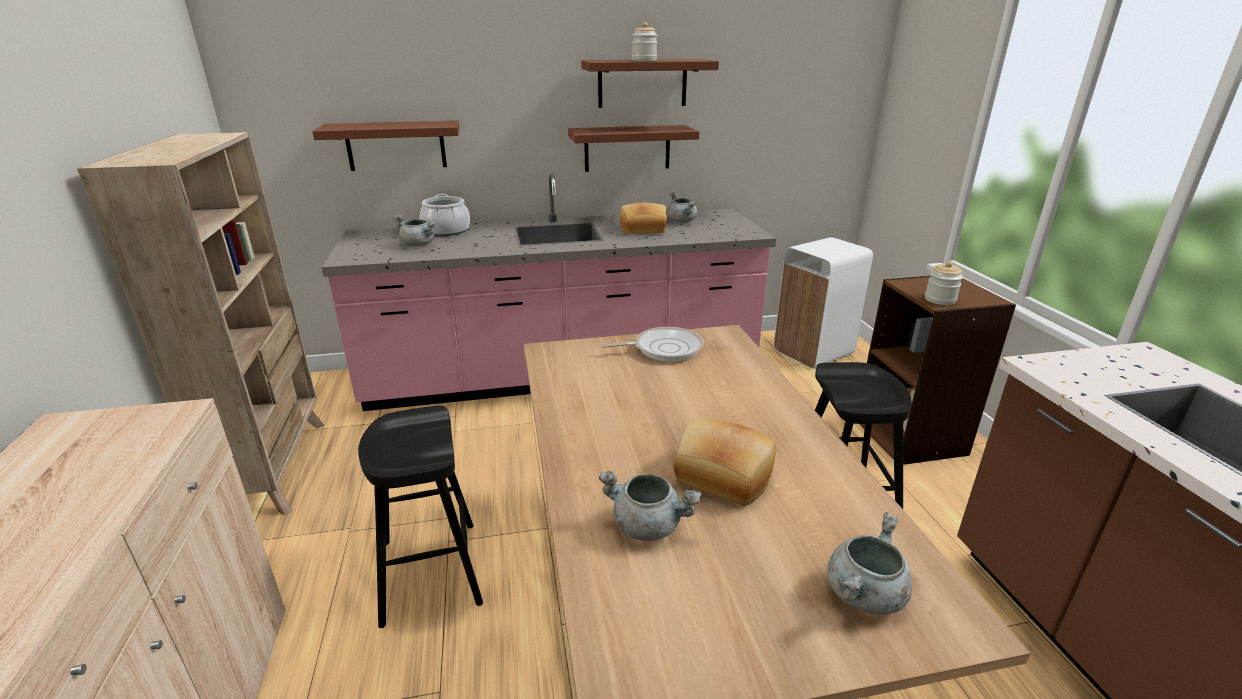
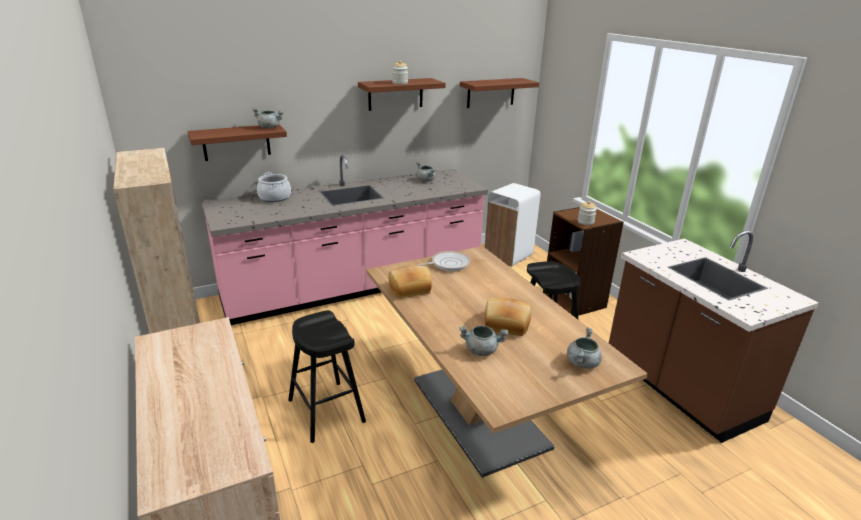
camera: 15 degrees left, 0 degrees up
grey cooking pot [393,214,436,247] -> grey cooking pot moved to [252,107,284,128]
brown shelf [568,125,699,172] -> brown shelf moved to [460,78,539,108]
bread [620,202,667,234] -> bread moved to [388,266,432,298]

